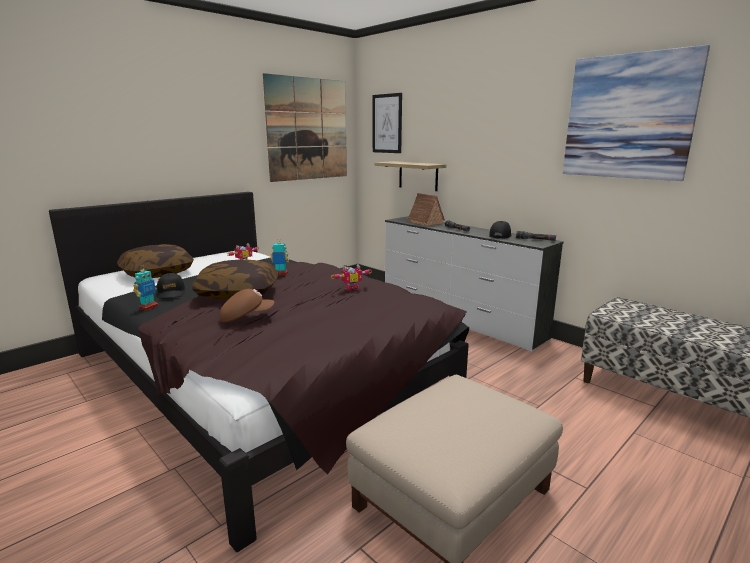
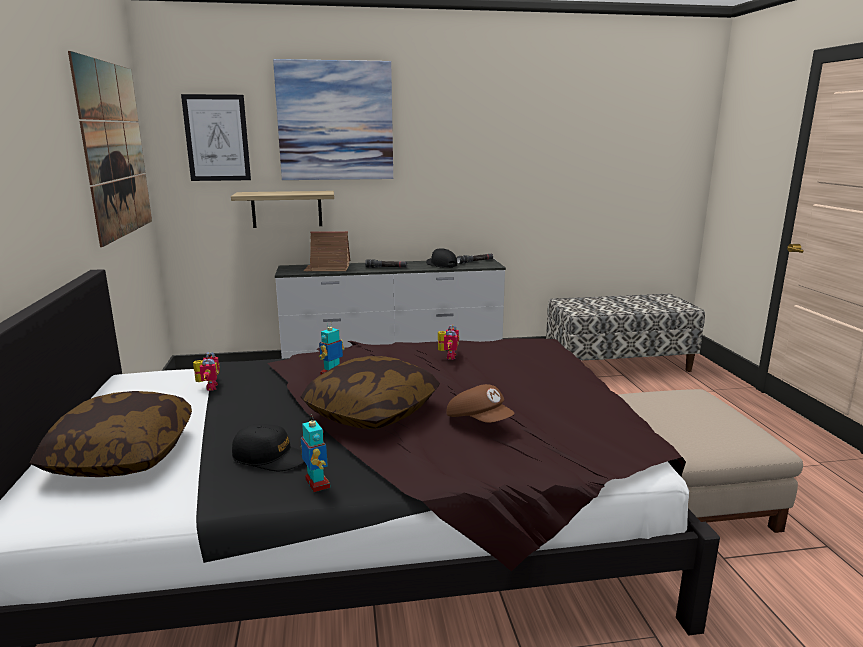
camera: 55 degrees left, 0 degrees up
brown cap [220,289,274,322] -> brown cap turned 120 degrees clockwise [446,384,515,423]
picture [563,45,710,181] -> picture moved to [273,59,393,180]

